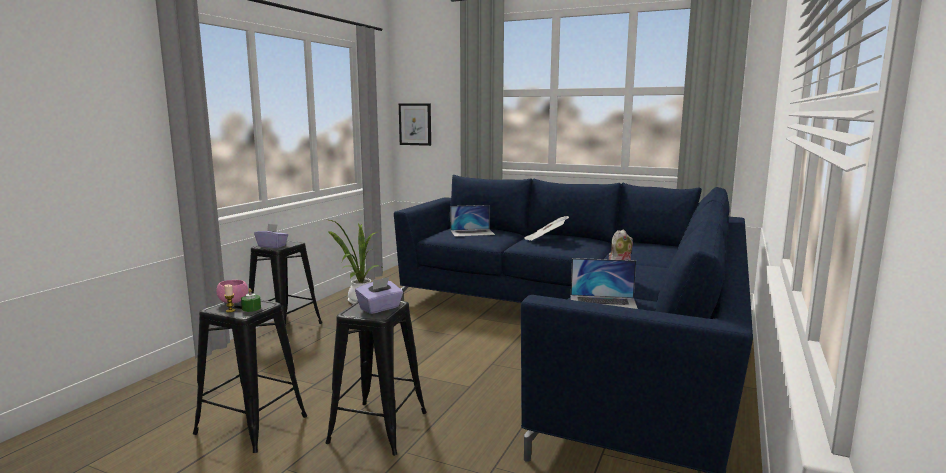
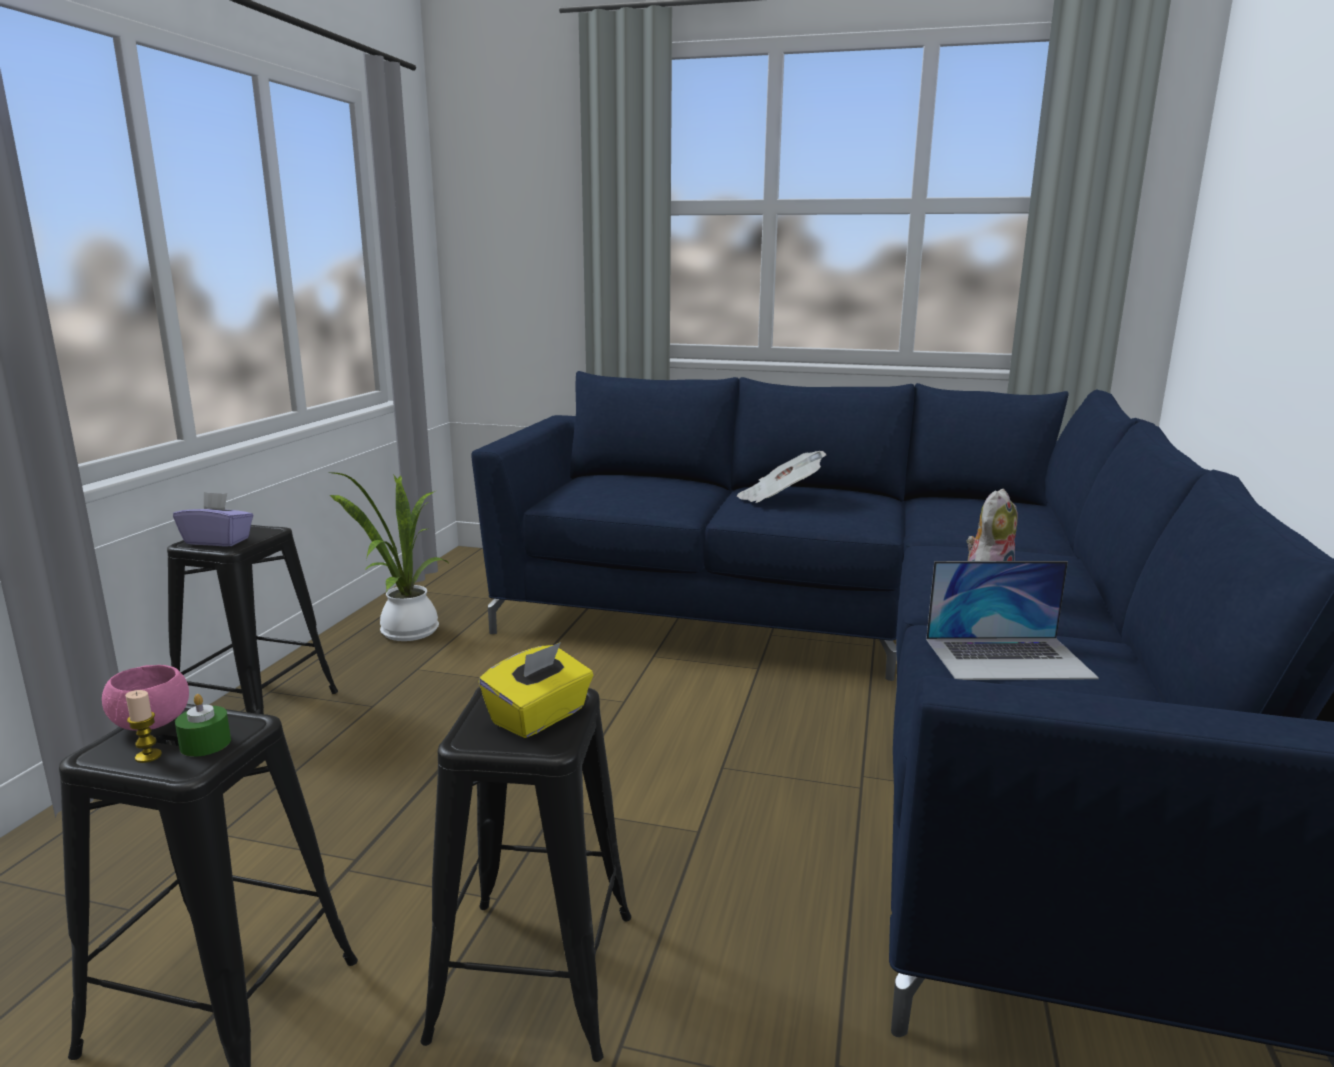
camera: 10 degrees left, 5 degrees up
purple tissue box [355,277,403,314] -> yellow tissue box [479,642,593,738]
picture [399,103,431,146] -> none
laptop [450,205,495,236] -> none

